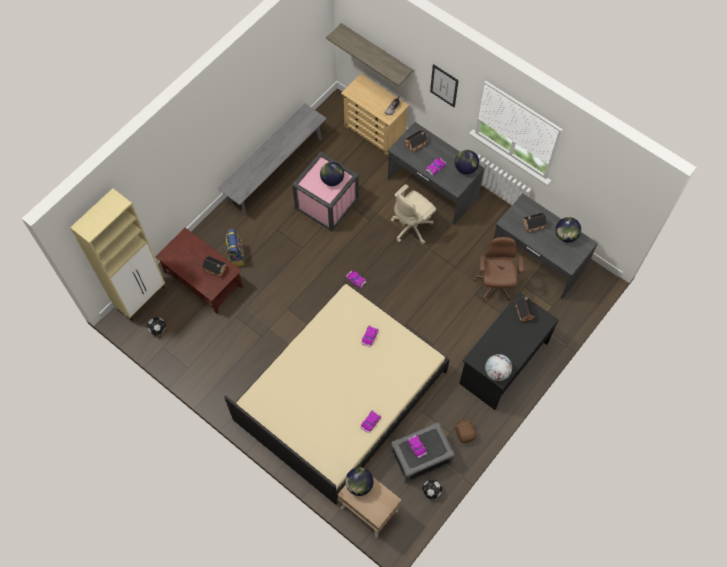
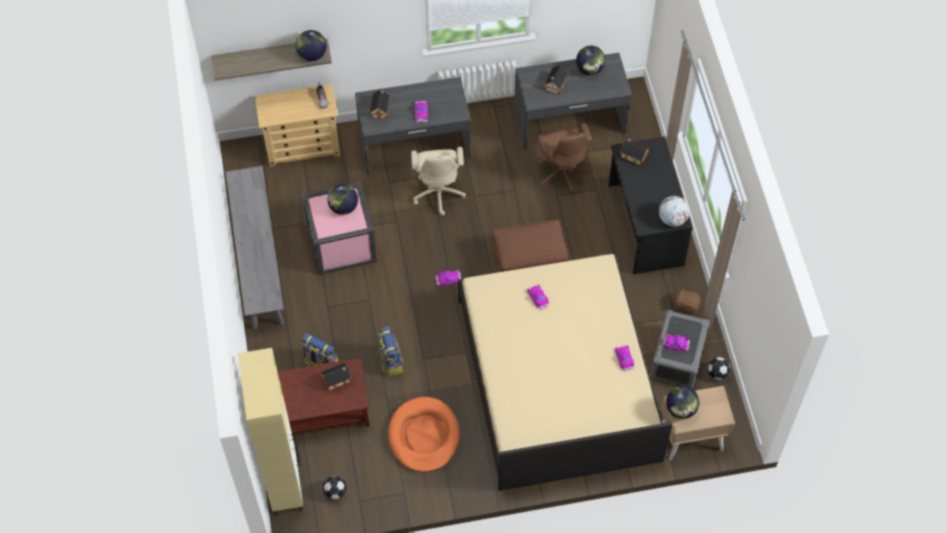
camera: 50 degrees left, 5 degrees down
picture [430,64,459,108] -> none
globe [455,150,479,174] -> globe moved to [296,30,327,61]
brown office chair [473,237,524,302] -> brown office chair turned 150 degrees counterclockwise [538,123,592,195]
none -> backpack [377,326,404,376]
none -> orange dog bed [388,397,459,472]
none -> brown ottoman [493,220,568,272]

